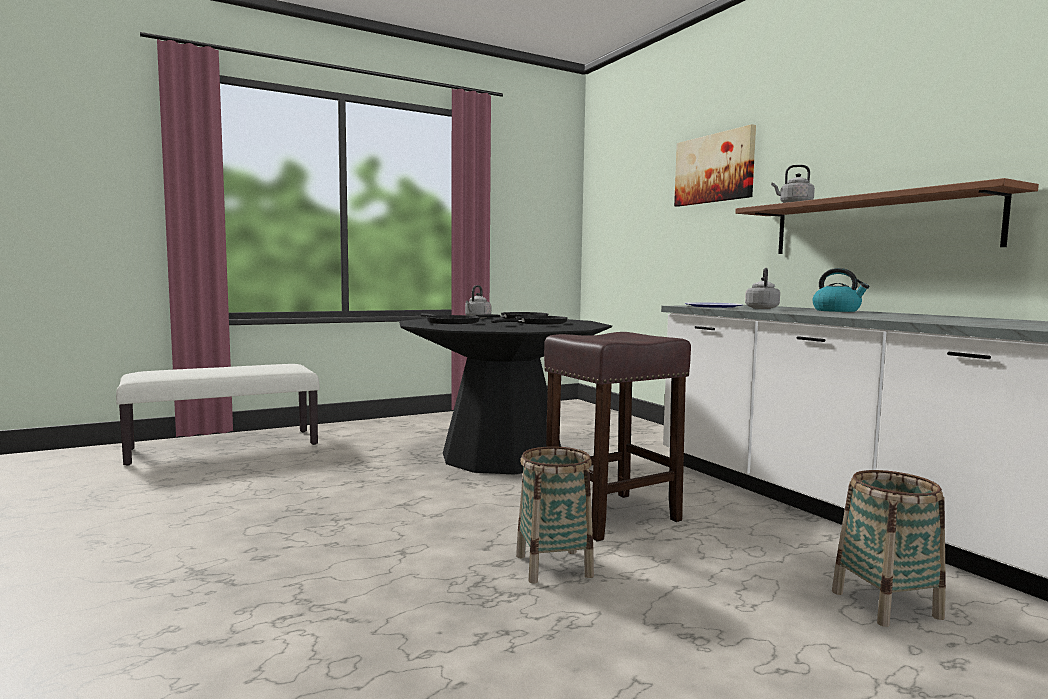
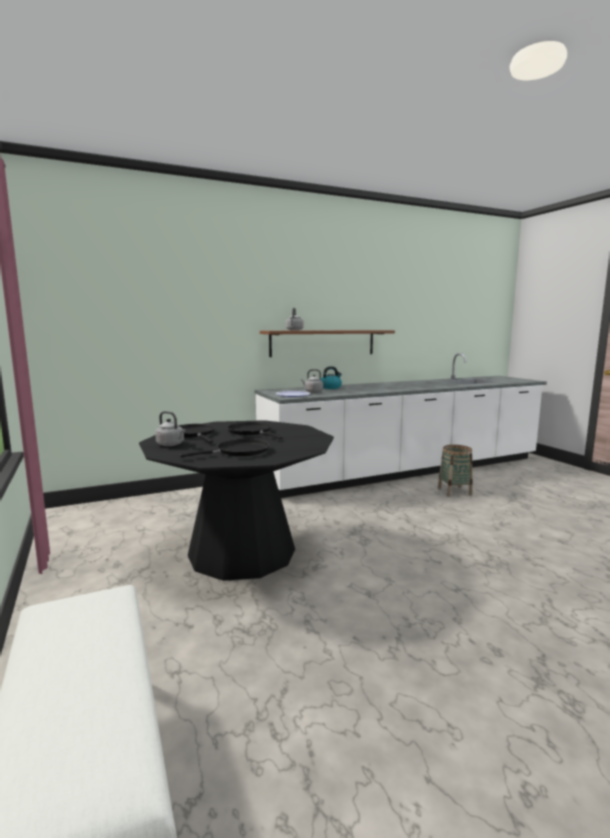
camera: 85 degrees left, 5 degrees up
basket [516,446,594,584] -> none
brown stool [544,332,691,542] -> none
picture [674,124,756,207] -> none

